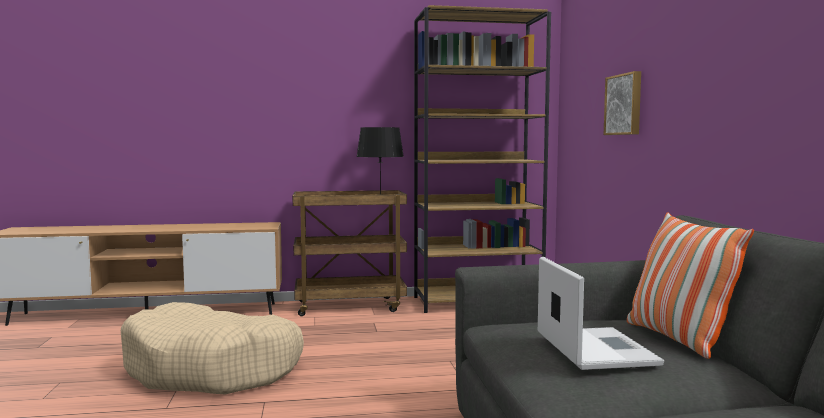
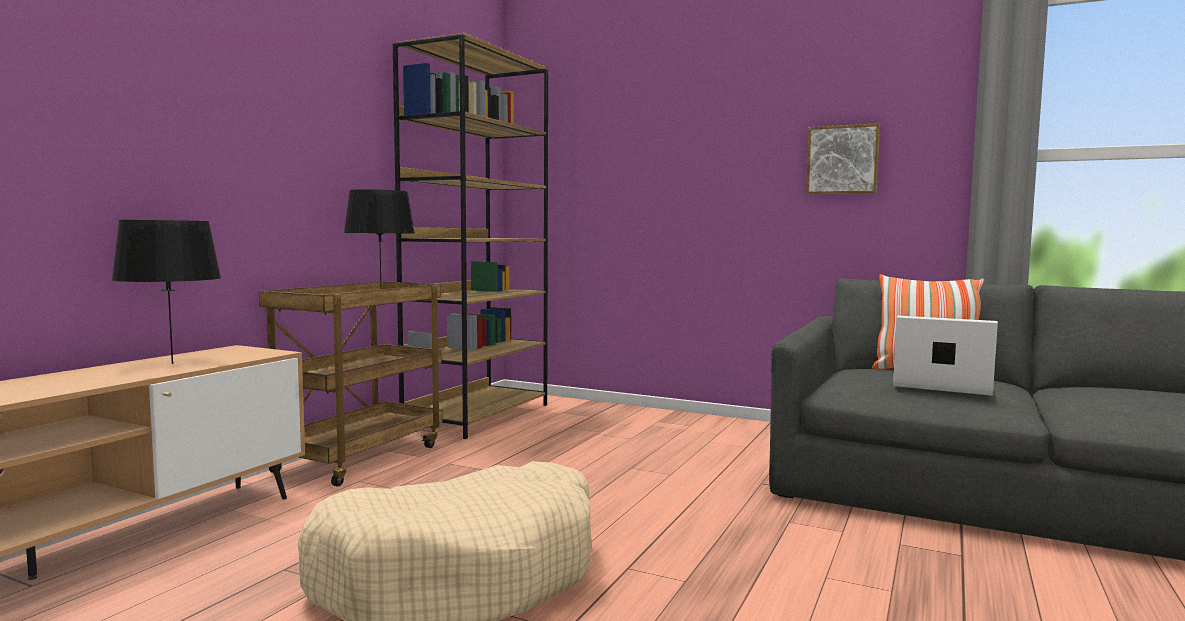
camera: 55 degrees left, 0 degrees up
picture [604,71,641,135] -> picture moved to [806,123,880,194]
none -> black table lamp [112,220,221,364]

